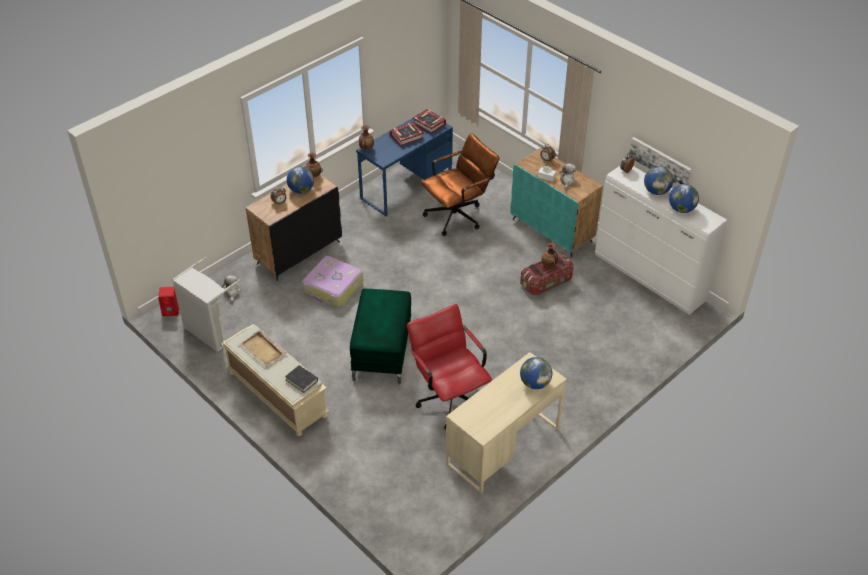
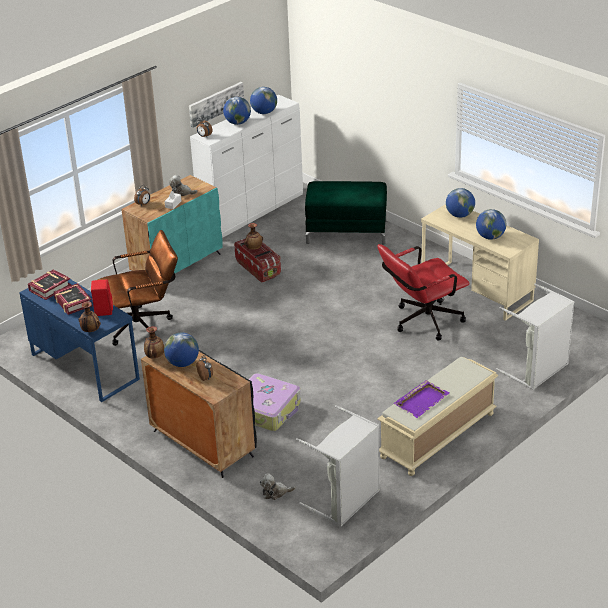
camera: 90 degrees left, 10 degrees down
red speaker [158,287,179,316] -> red speaker moved to [91,279,113,316]
beige tray [239,330,287,367] -> purple tray [394,380,449,418]
black book [285,365,318,393] -> none
green ottoman [350,289,411,384] -> green ottoman moved to [305,181,387,245]
brown office chair [421,133,499,236] -> brown office chair turned 105 degrees clockwise [97,230,178,346]
none -> globe [476,209,506,240]
none -> grey laundry basket [496,283,574,390]

